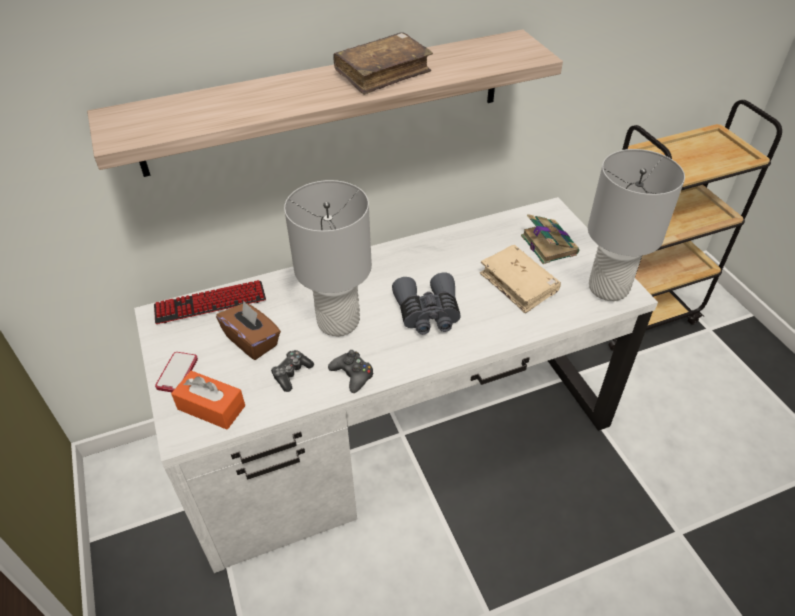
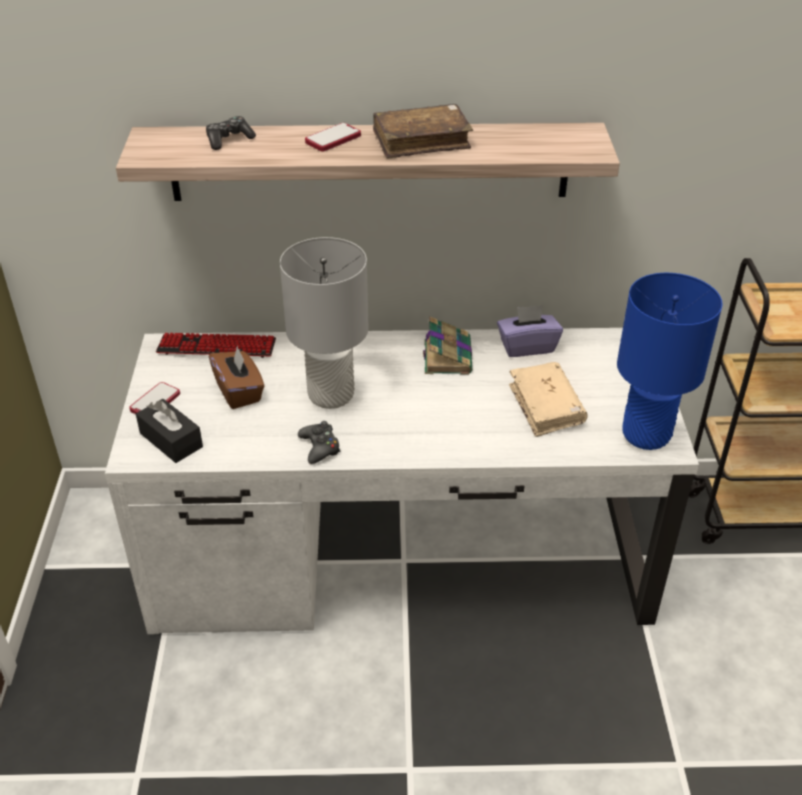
camera: 20 degrees right, 5 degrees down
orange tissue box [171,371,245,429] -> black tissue box [136,399,203,463]
game controller [271,350,314,392] -> game controller moved to [206,116,256,150]
grey binoculars [392,272,461,335] -> none
book [521,214,579,264] -> book moved to [423,316,472,374]
grey table lamp [588,149,685,301] -> blue table lamp [617,273,722,450]
none -> phone [305,123,361,151]
none -> purple tissue box [497,305,563,357]

